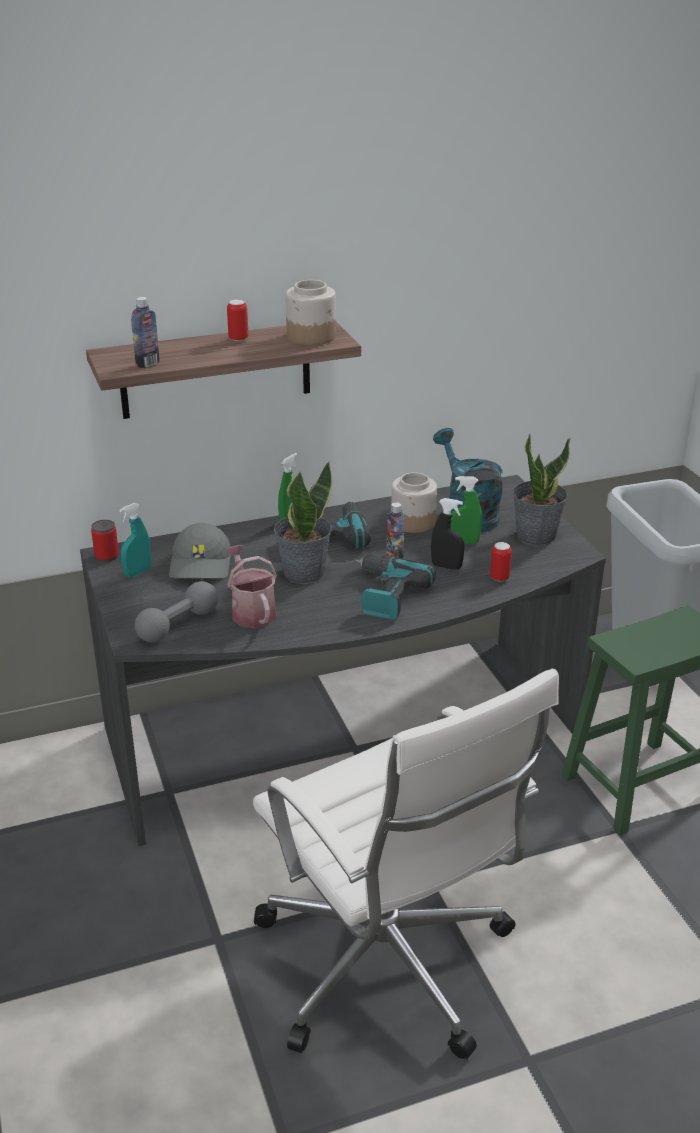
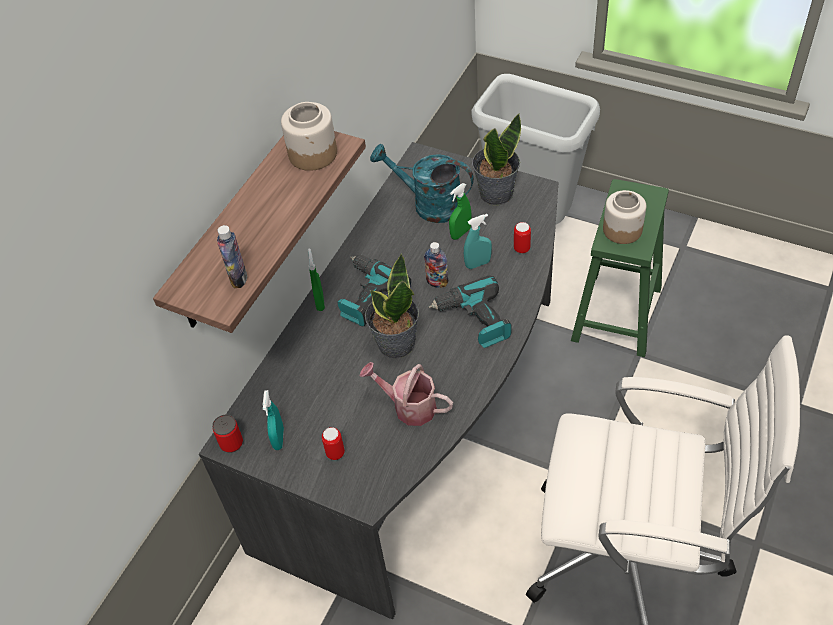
camera: 40 degrees left, 20 degrees up
grey dumbbell [135,581,218,642] -> none
grey cap [169,523,231,578] -> none
can [227,299,248,342] -> can moved to [322,427,345,460]
jar [391,472,437,533] -> jar moved to [603,190,646,244]
black spray bottle [431,498,464,570] -> turquoise spray bottle [464,214,492,269]

